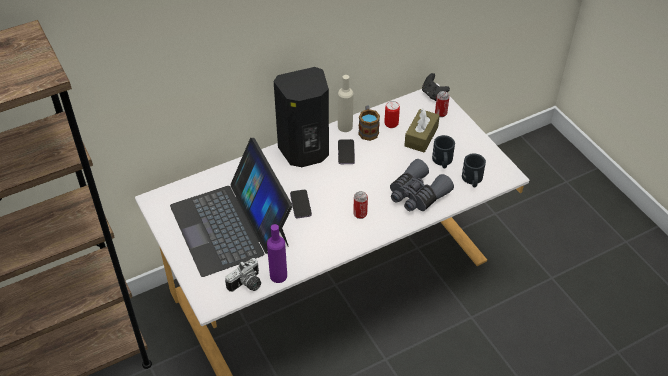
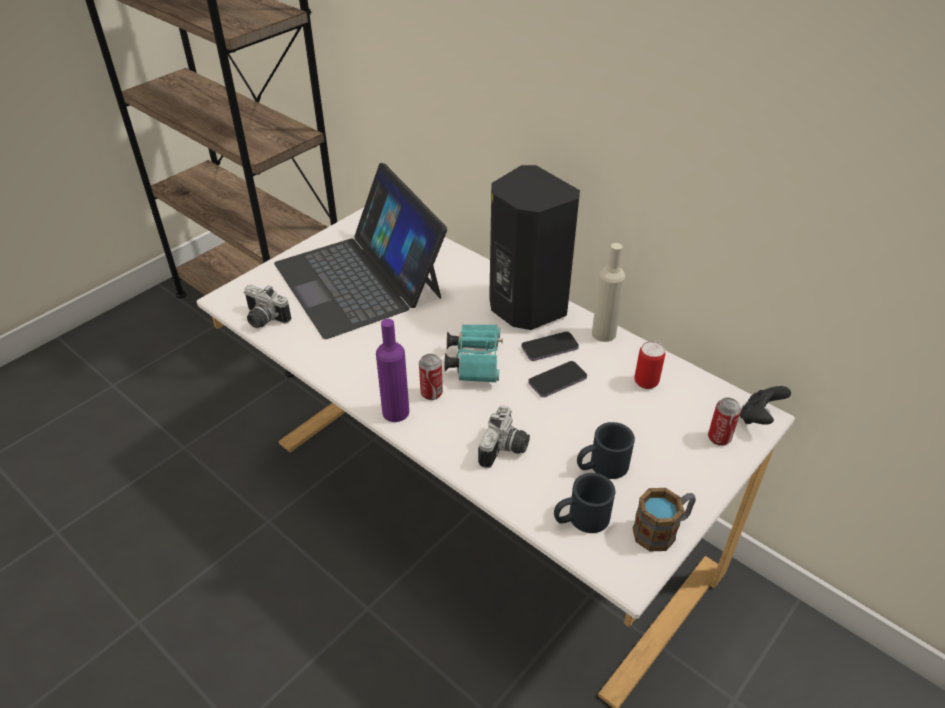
camera: 70 degrees right, 5 degrees down
laptop [170,138,293,277] -> laptop turned 75 degrees counterclockwise [274,163,447,339]
purple bottle [267,224,287,283] -> purple bottle moved to [376,319,409,422]
phone [290,190,312,218] -> phone moved to [528,361,587,397]
mug [358,105,380,141] -> mug moved to [633,488,696,552]
grey binoculars [390,159,454,211] -> camera [478,405,530,469]
brown tissue box [404,109,440,153] -> none
none -> turquoise binoculars [445,324,503,383]

